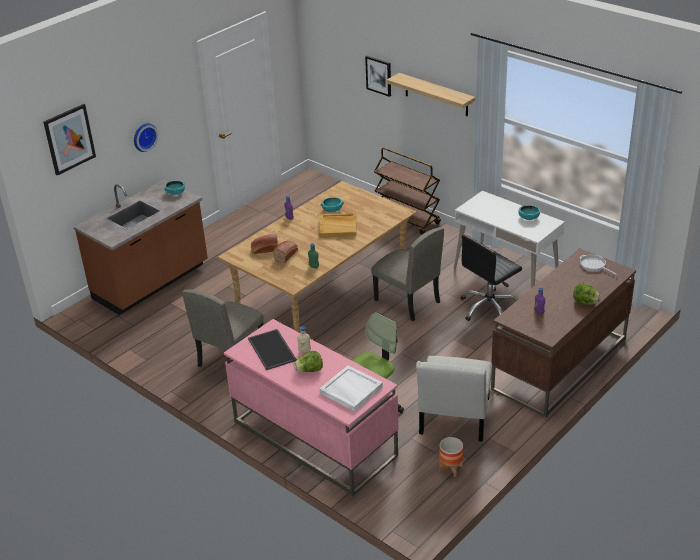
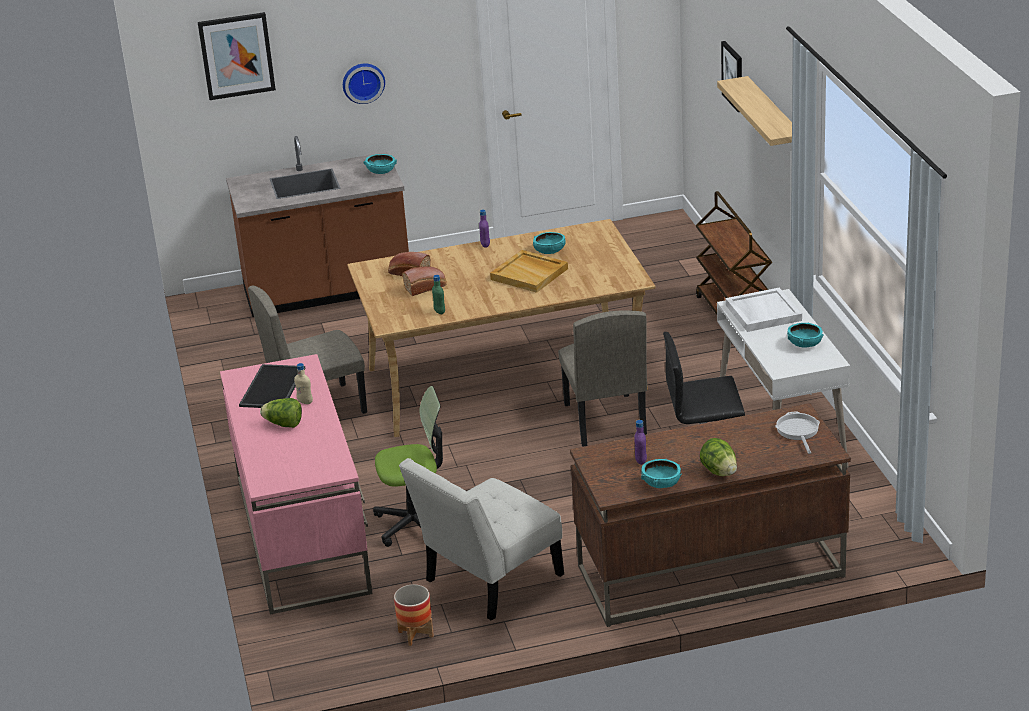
camera: 35 degrees right, 5 degrees down
white tray [319,365,383,412] -> white tray moved to [726,288,802,332]
none -> turquoise bowl [641,459,682,488]

